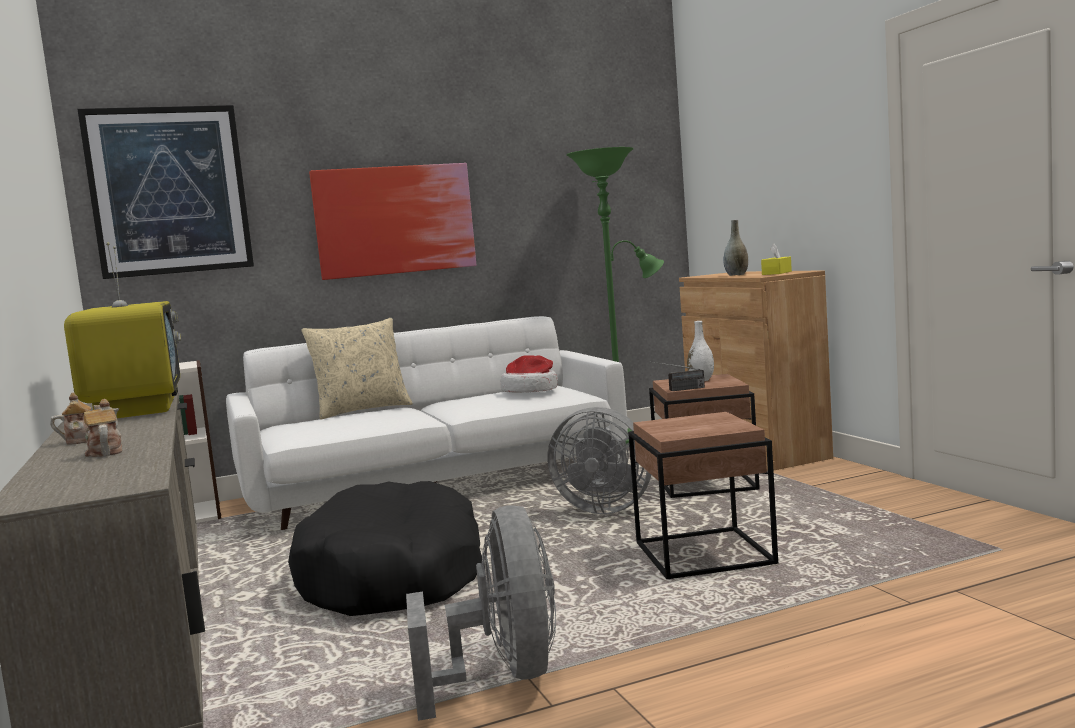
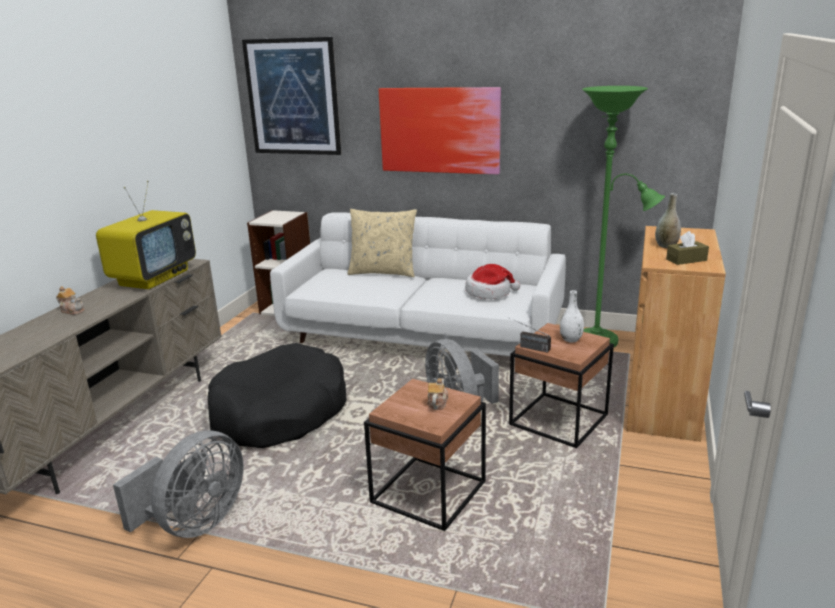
camera: 40 degrees right, 15 degrees up
teapot [84,399,122,457] -> teapot moved to [427,378,448,410]
yellow tissue box [761,244,792,275] -> brown tissue box [666,231,709,265]

